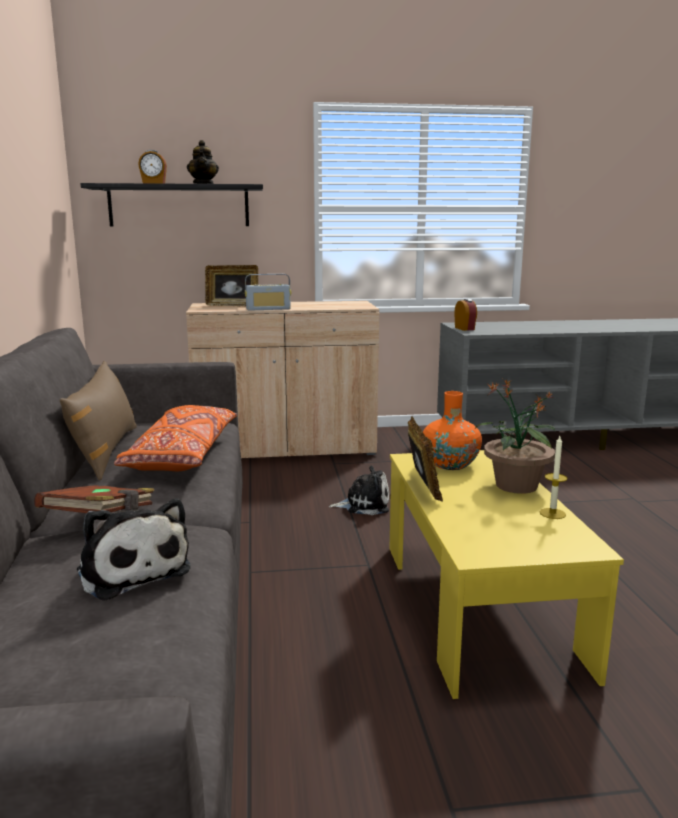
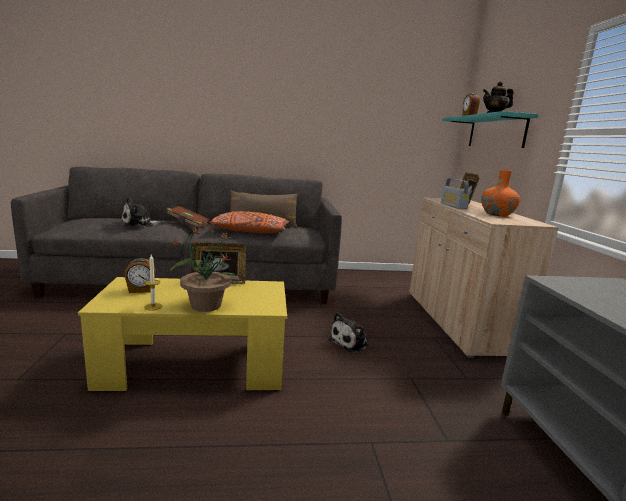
camera: 90 degrees right, 0 degrees up
black shelf [81,183,263,226] -> turquoise shelf [442,111,539,148]
plush toy [329,465,389,515] -> plush toy turned 45 degrees clockwise [328,312,369,352]
orange vase [423,391,482,470] -> orange vase moved to [481,170,520,216]
alarm clock [454,299,477,331] -> alarm clock moved to [124,258,156,293]

